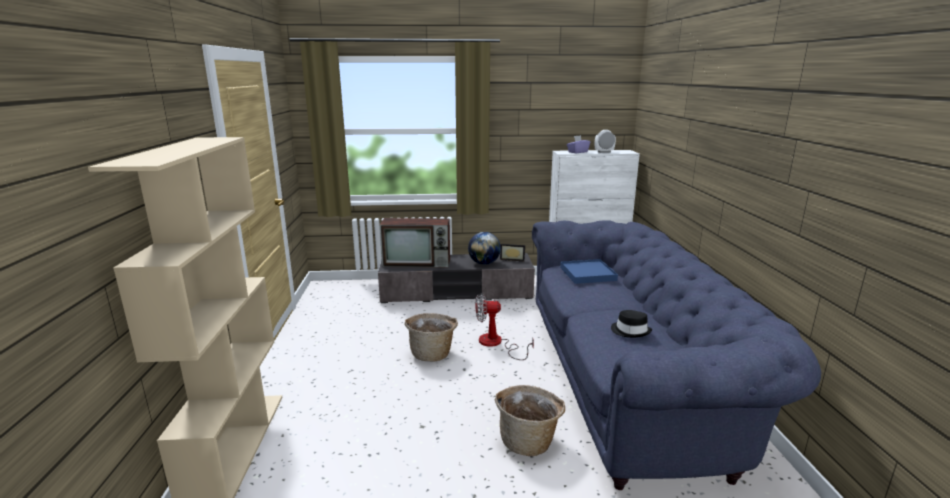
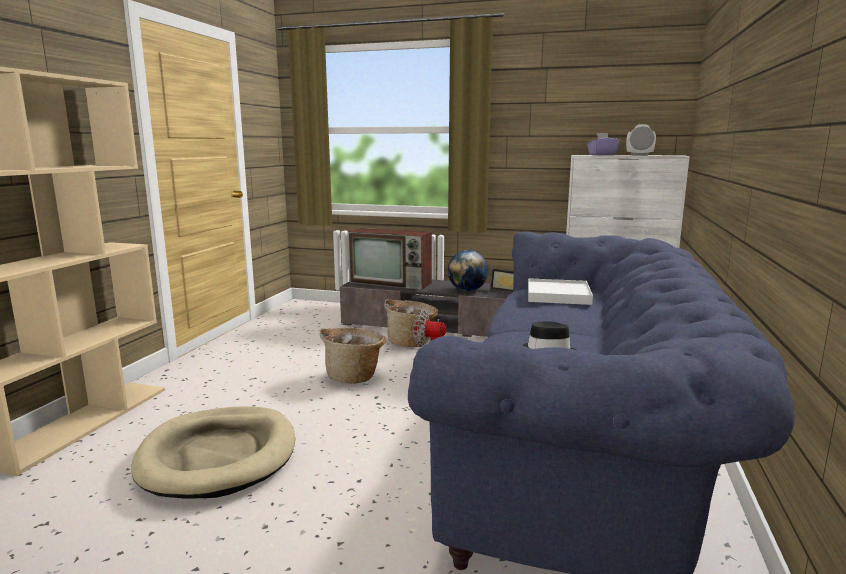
camera: 20 degrees right, 5 degrees down
basket [495,385,565,456] -> basket moved to [384,299,438,347]
blue tray [560,259,618,284] -> white tray [528,278,593,305]
none -> beige dog bed [131,406,295,499]

